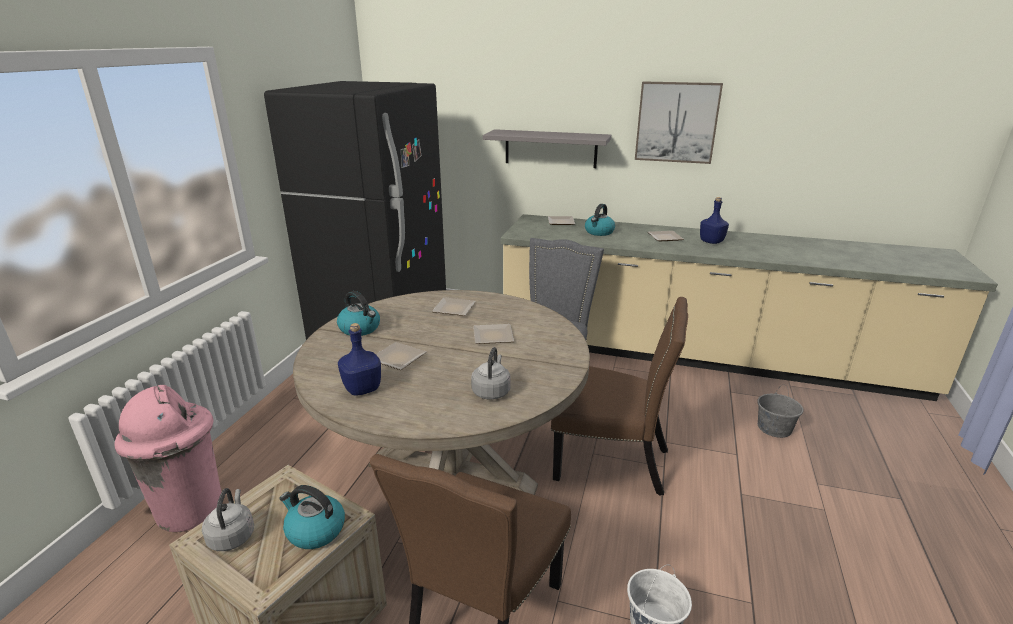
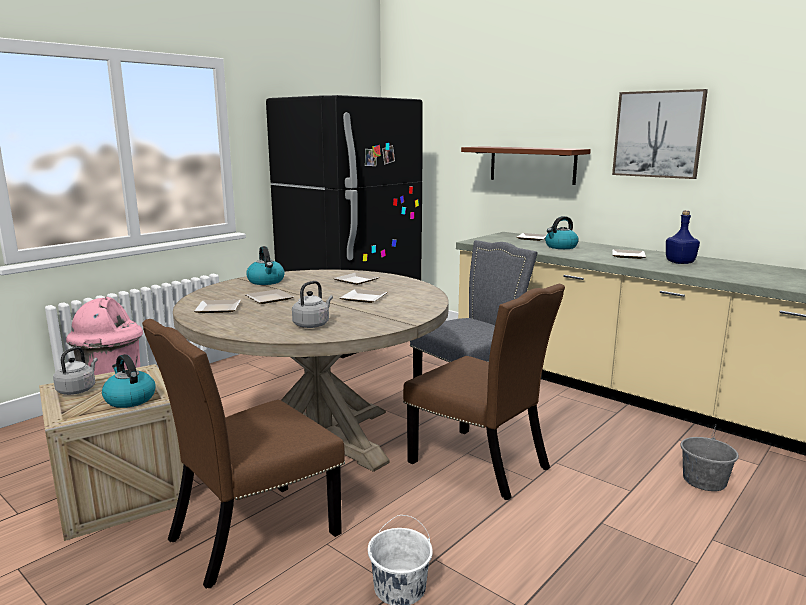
camera: 25 degrees right, 10 degrees down
blue bottle [338,323,381,396] -> plate [194,299,241,313]
grey shelf [483,129,611,168] -> brown shelf [461,146,591,185]

